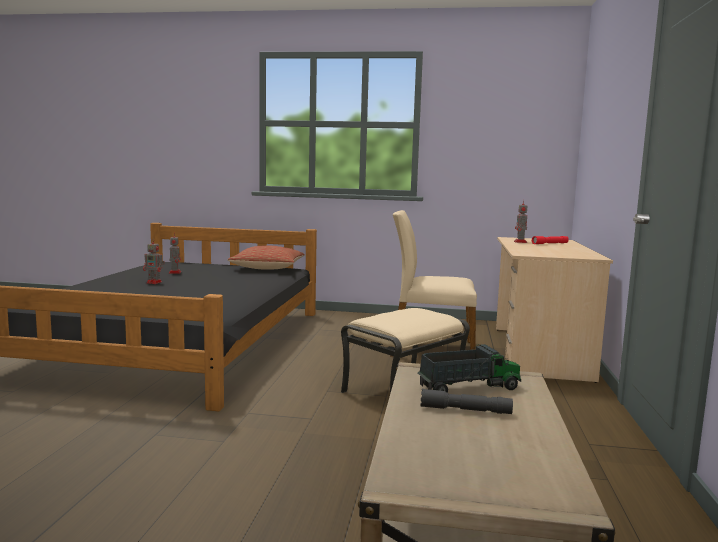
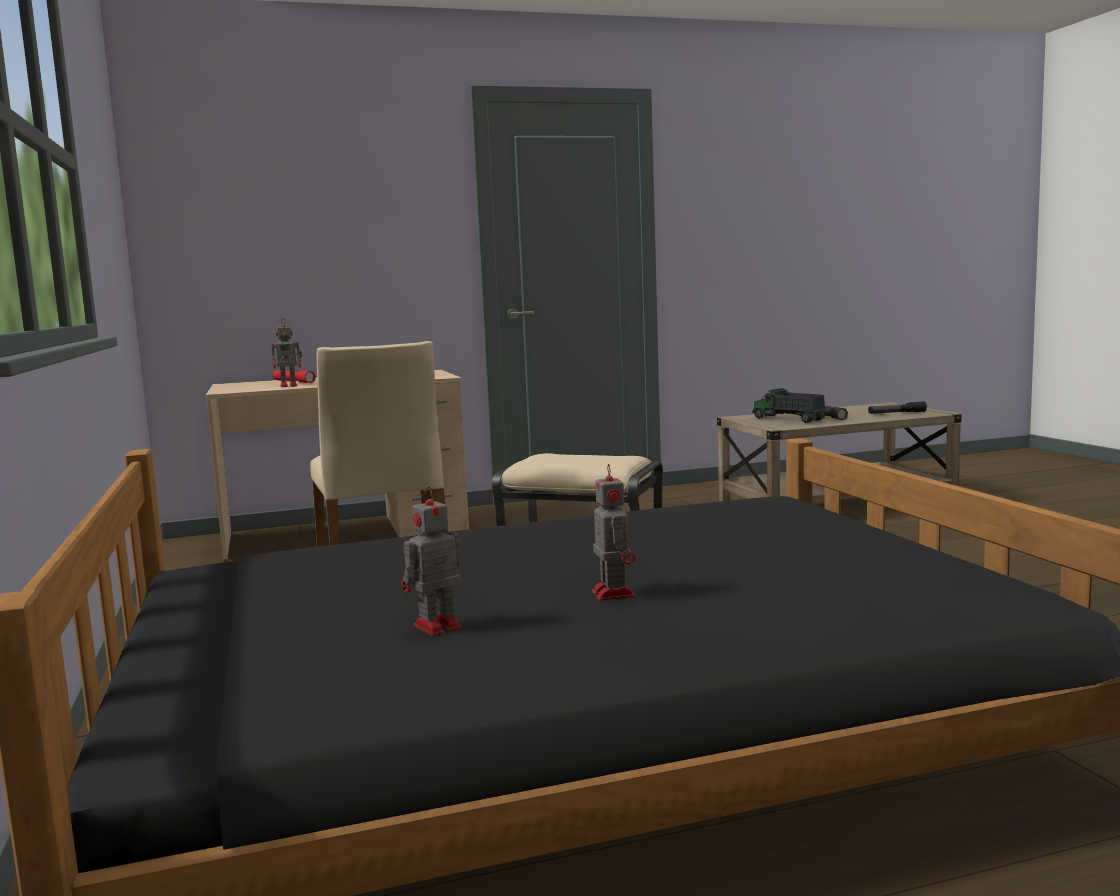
camera: 115 degrees left, 0 degrees up
pillow [227,245,305,270] -> none
none -> flashlight [868,402,927,414]

